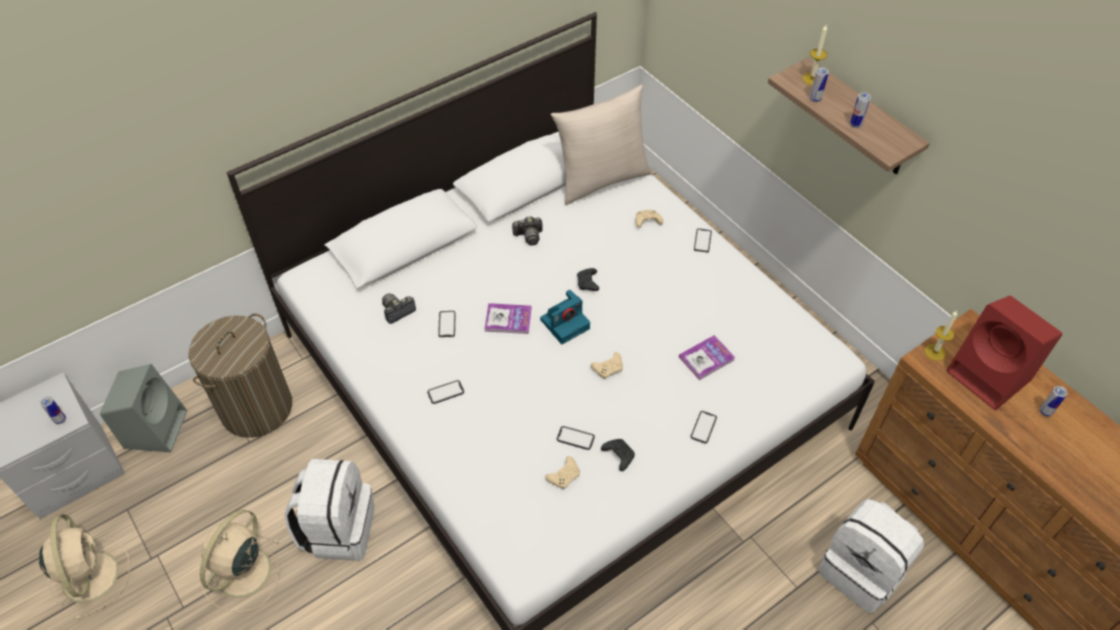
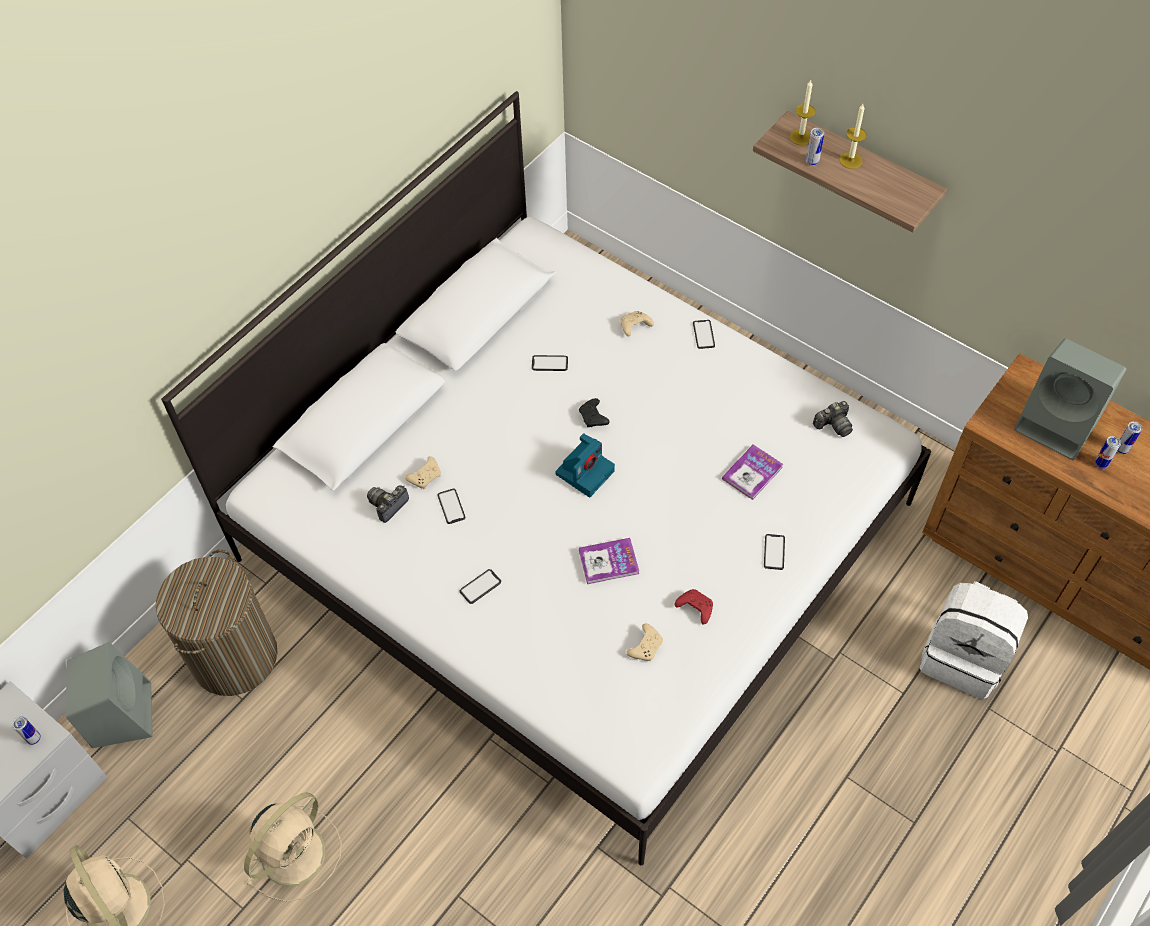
camera: 15 degrees left, 5 degrees up
beige fan [200,509,280,612] -> beige fan turned 150 degrees counterclockwise [244,793,342,902]
white backpack [284,459,374,561] -> none
book [485,303,531,334] -> book moved to [579,538,639,584]
camera [512,216,543,245] -> camera moved to [813,401,853,437]
beige pillow [551,84,653,205] -> none
phone [557,426,595,450] -> phone moved to [532,355,568,371]
beige game controller [591,352,623,379] -> beige game controller moved to [405,456,441,489]
black game controller [601,439,635,471] -> red game controller [674,589,713,625]
can [850,93,871,128] -> can moved to [1095,436,1121,469]
candle [924,311,958,361] -> candle moved to [839,104,866,169]
red speaker [946,296,1062,410] -> grey speaker [1014,338,1126,461]

